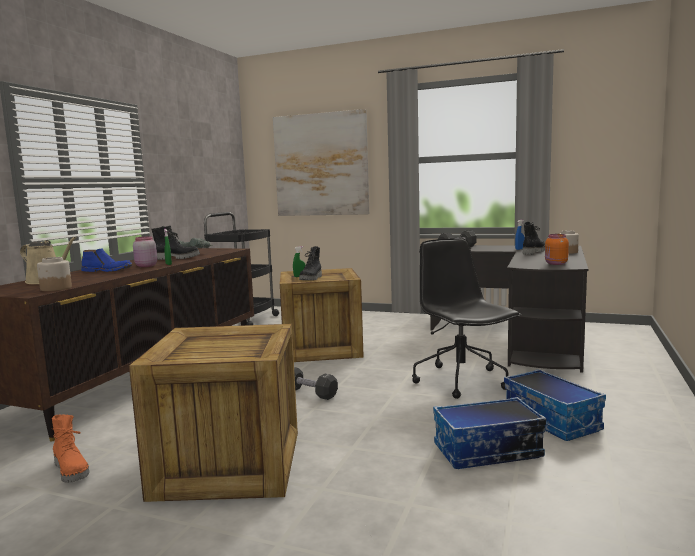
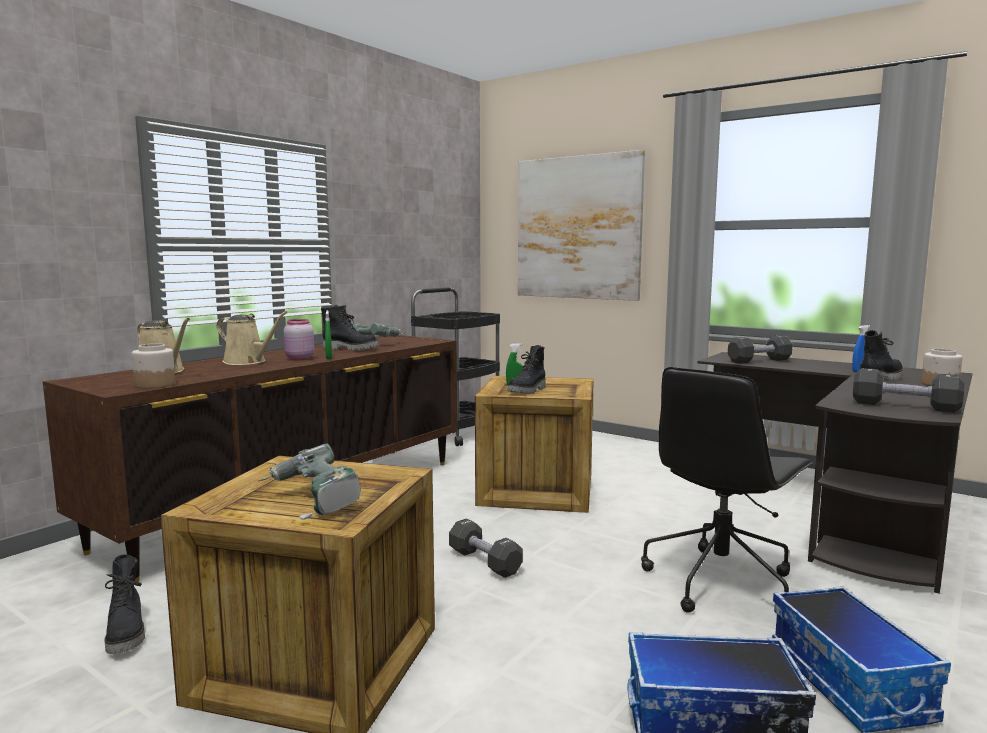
camera: 15 degrees right, 0 degrees up
orange boot [52,415,89,483] -> black boot [105,554,145,654]
blue boot [81,248,132,272] -> beige watering can [216,311,288,365]
black office chair [412,238,521,399] -> black office chair turned 135 degrees counterclockwise [641,367,813,613]
orange jar [545,234,569,265] -> black dumbbell [853,368,965,413]
none -> power drill [257,444,361,520]

